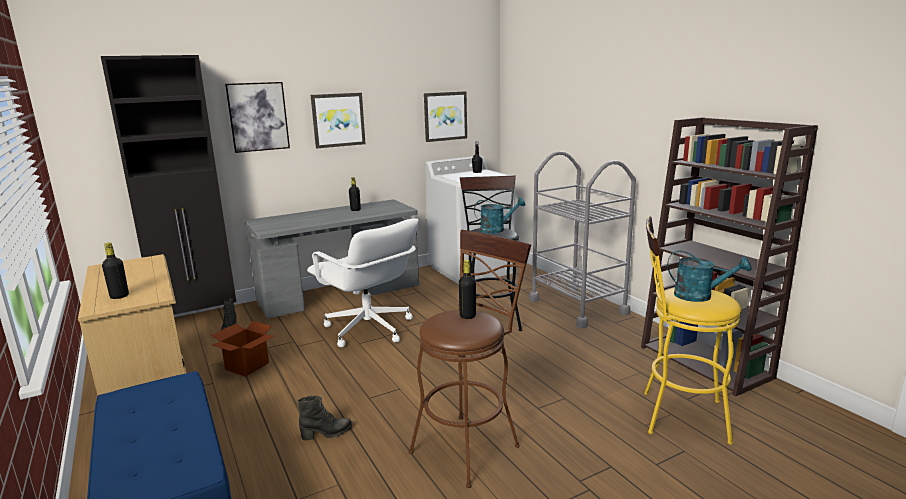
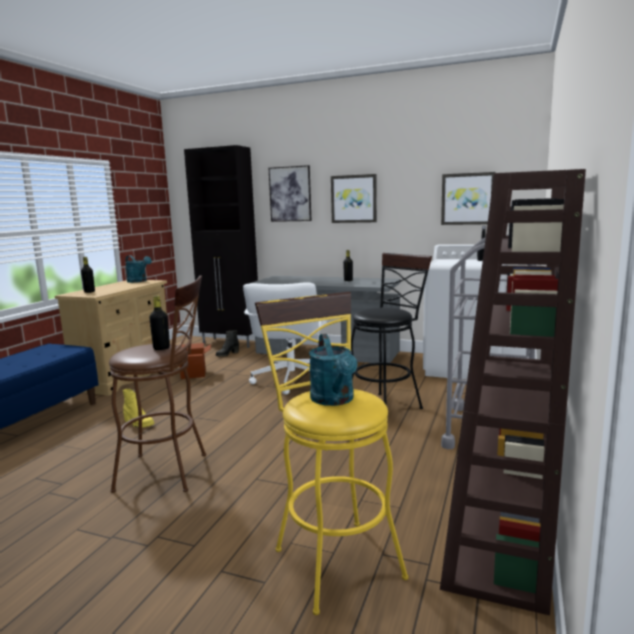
camera: 50 degrees right, 5 degrees down
black boot [297,395,352,440] -> yellow boot [123,389,154,428]
turquoise watering can [474,197,525,234] -> turquoise watering can moved to [125,255,152,283]

